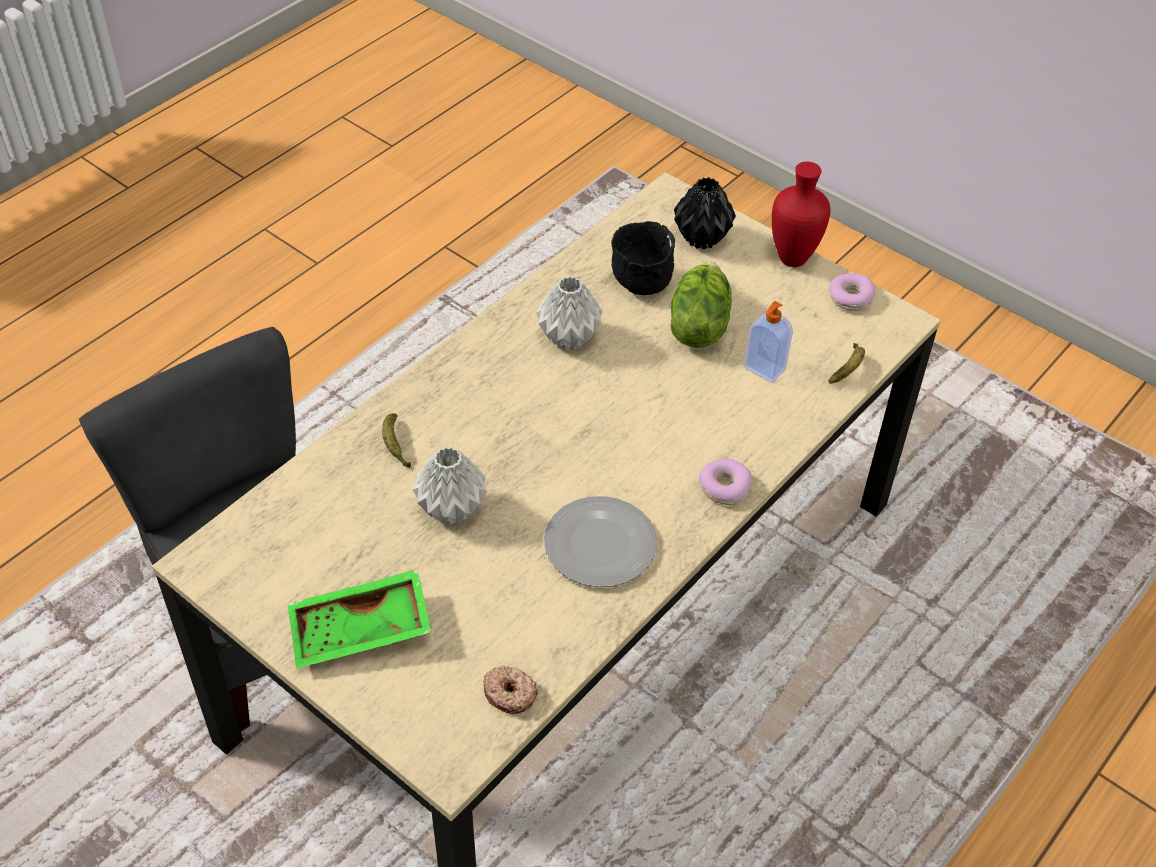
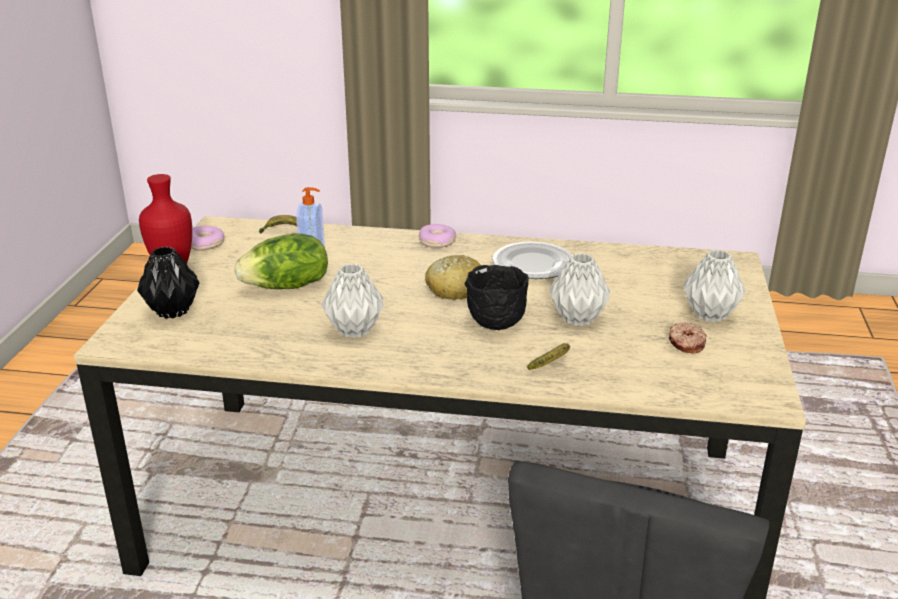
camera: 120 degrees left, 20 degrees down
green tray [287,569,431,668] -> grey vase [684,250,746,322]
donut [483,666,538,714] -> donut moved to [669,322,707,354]
black bowl [611,221,675,295] -> black bowl moved to [464,265,529,330]
none -> bread [425,255,481,300]

